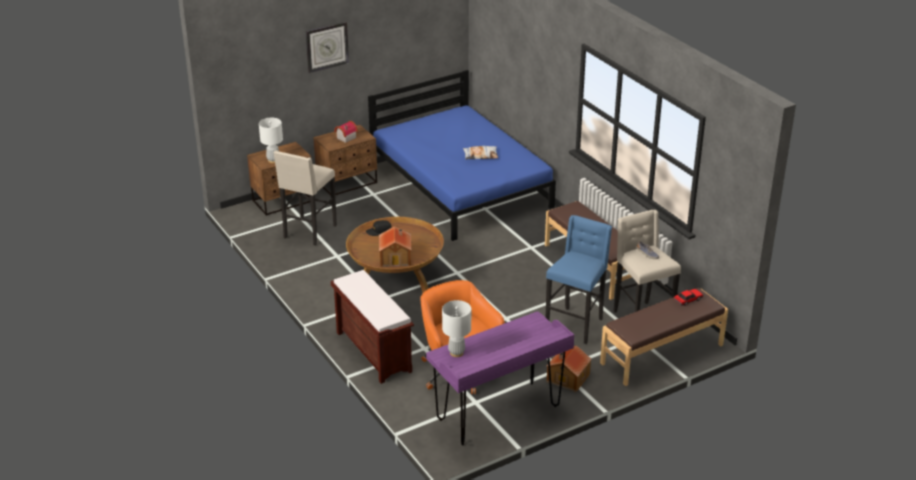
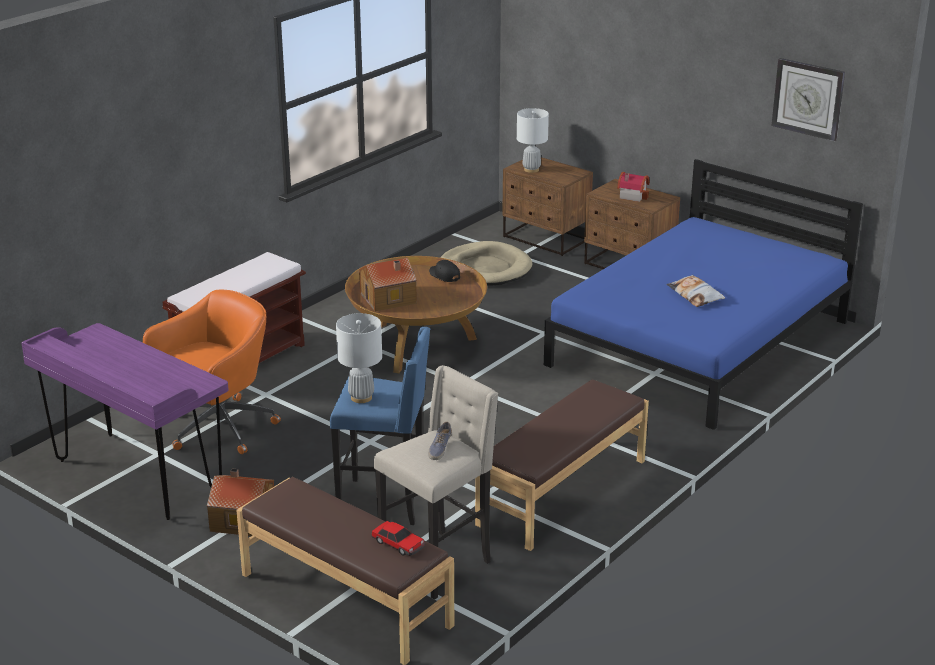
camera: 70 degrees right, 5 degrees down
beige stool [273,150,337,246] -> beige dog bed [441,241,532,286]
wall clock [305,22,349,73] -> wall clock moved to [771,58,845,141]
white table lamp [442,300,471,357] -> white table lamp moved to [336,313,382,403]

